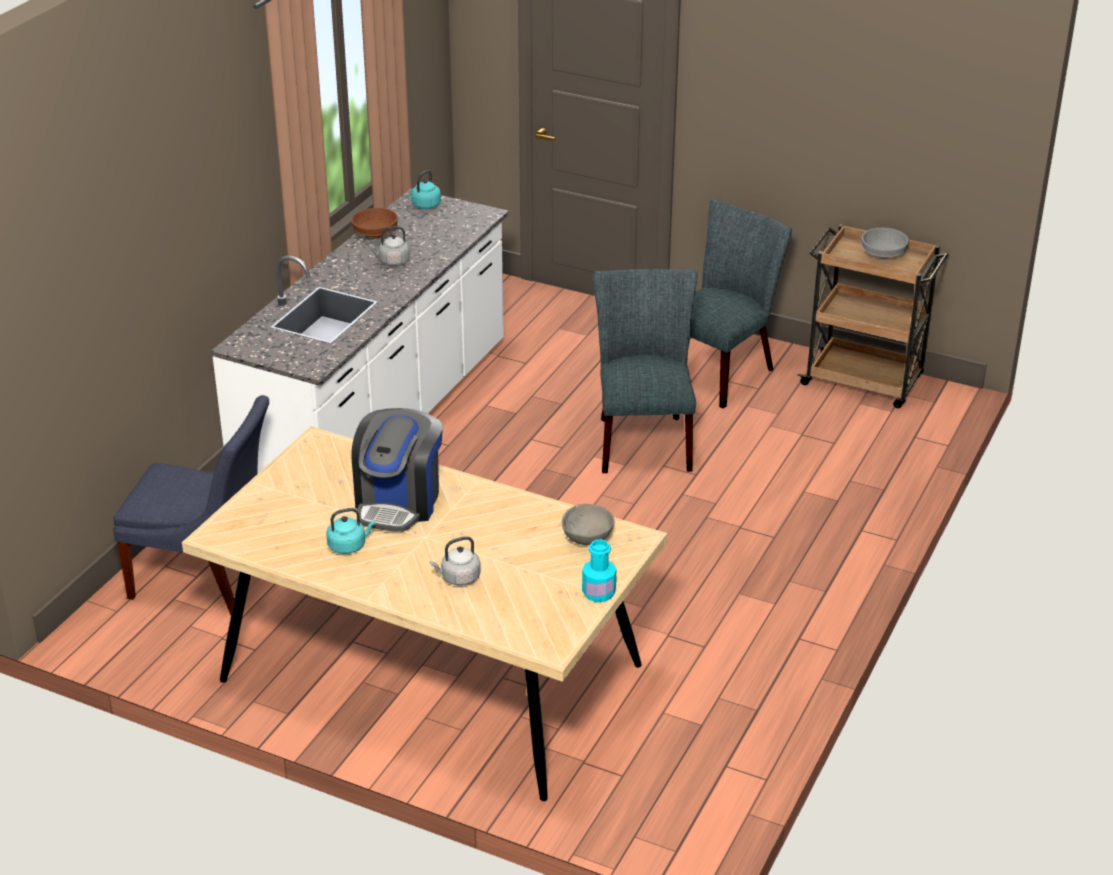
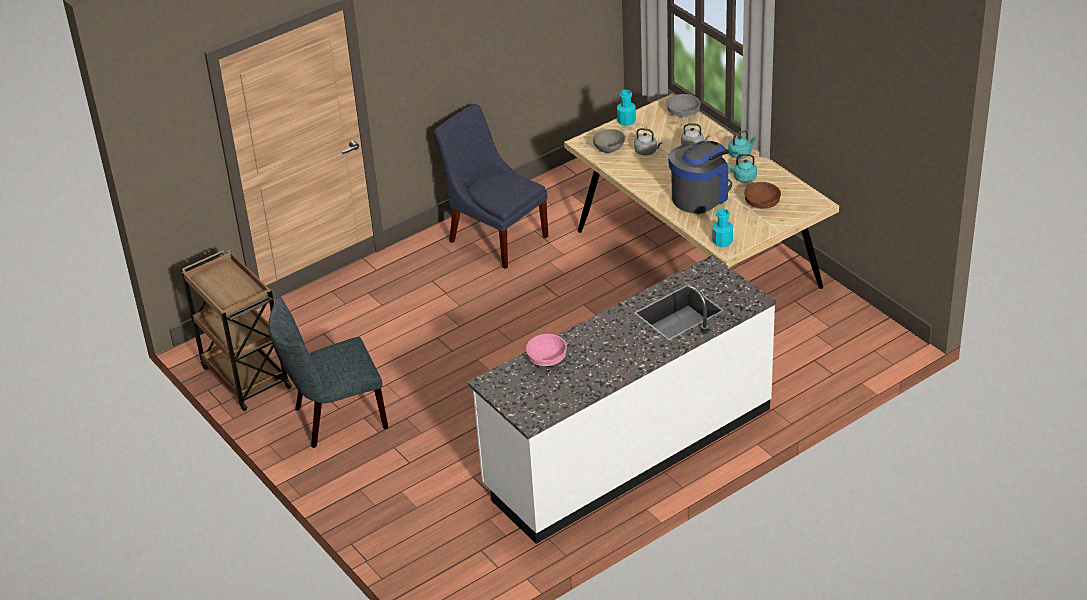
camera: 150 degrees left, 5 degrees up
blue chair [113,395,269,615] -> blue chair moved to [434,104,548,269]
brown bowl [351,208,398,238] -> brown bowl moved to [744,182,781,209]
grey kettle [369,226,410,266] -> grey kettle moved to [634,128,662,155]
turquoise kettle [409,170,441,209] -> turquoise kettle moved to [728,130,756,159]
grey chair [593,269,697,473] -> none
grey bowl [862,228,909,259] -> grey bowl moved to [666,94,701,117]
none -> pink bowl [526,334,567,366]
none -> turquoise bottle [713,208,733,247]

